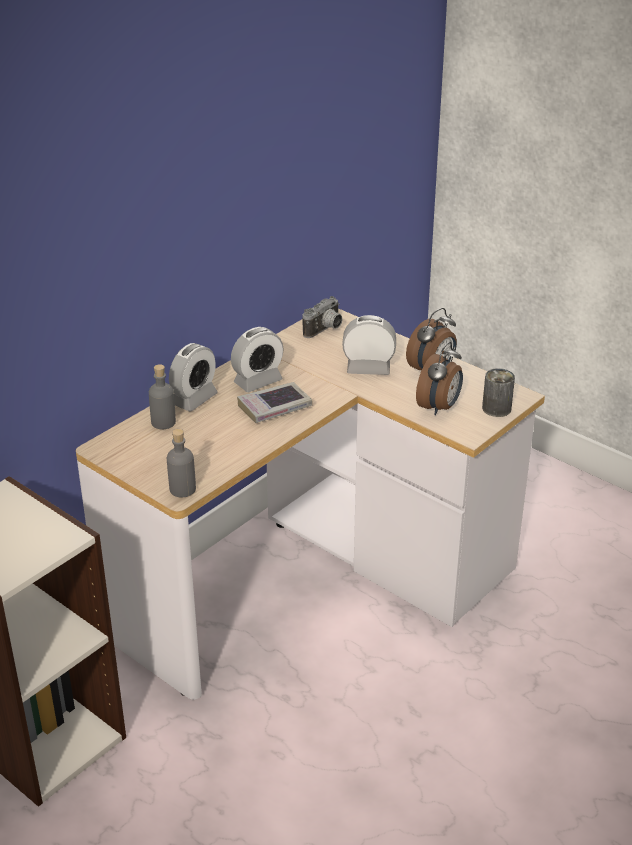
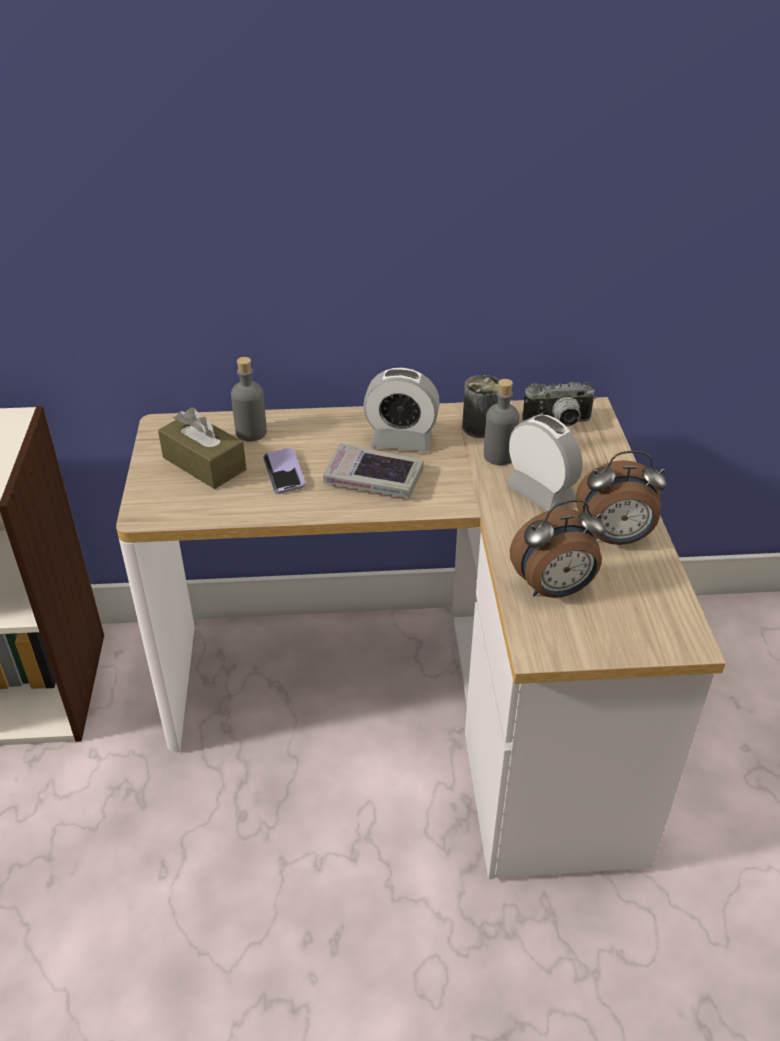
camera: 45 degrees right, 5 degrees up
grey bottle [167,429,196,497] -> grey bottle moved to [484,379,520,465]
alarm clock [169,343,218,412] -> none
can [482,368,515,417] -> can moved to [462,375,499,438]
none -> brown tissue box [158,407,246,489]
none -> phone [263,448,306,494]

